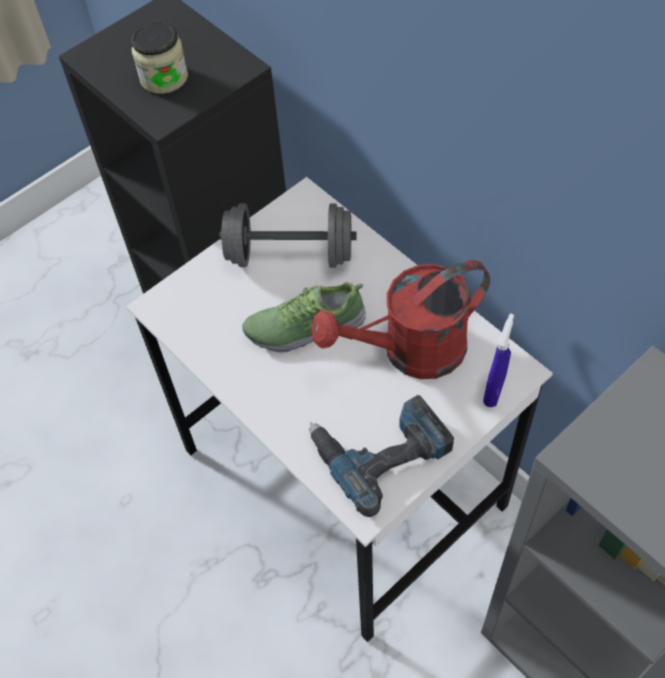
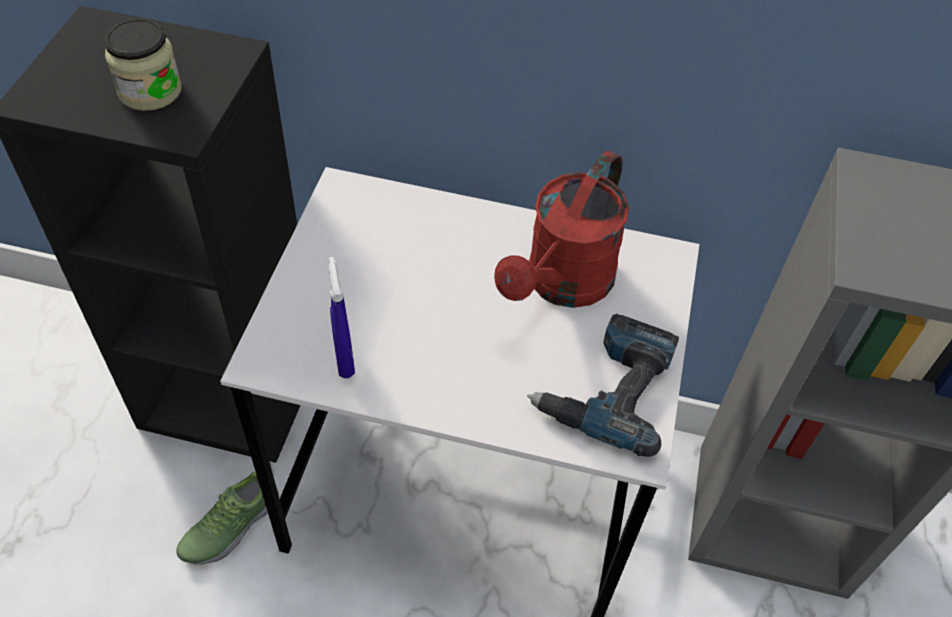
camera: 40 degrees left, 5 degrees down
grey dumbbell [219,203,357,268] -> none
shoe [242,282,366,352] -> shoe moved to [176,472,279,565]
blue spray bottle [483,314,514,407] -> blue spray bottle moved to [329,257,355,378]

